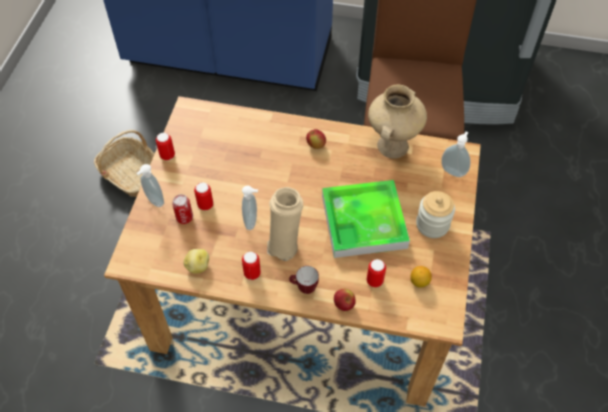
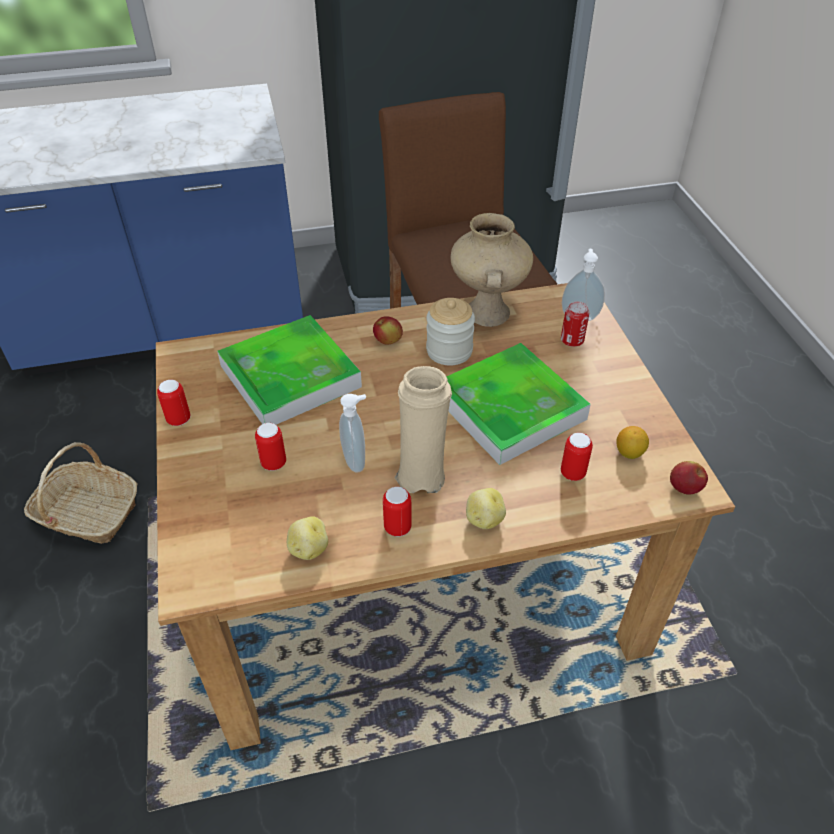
camera: 25 degrees left, 10 degrees down
soap dispenser [136,164,164,207] -> none
can [172,194,193,224] -> can moved to [561,301,589,347]
mug [289,266,319,294] -> potato [466,488,506,529]
apple [334,288,356,311] -> apple moved to [670,461,708,495]
jar [416,191,455,238] -> jar moved to [426,298,475,366]
none -> tray [217,315,362,425]

